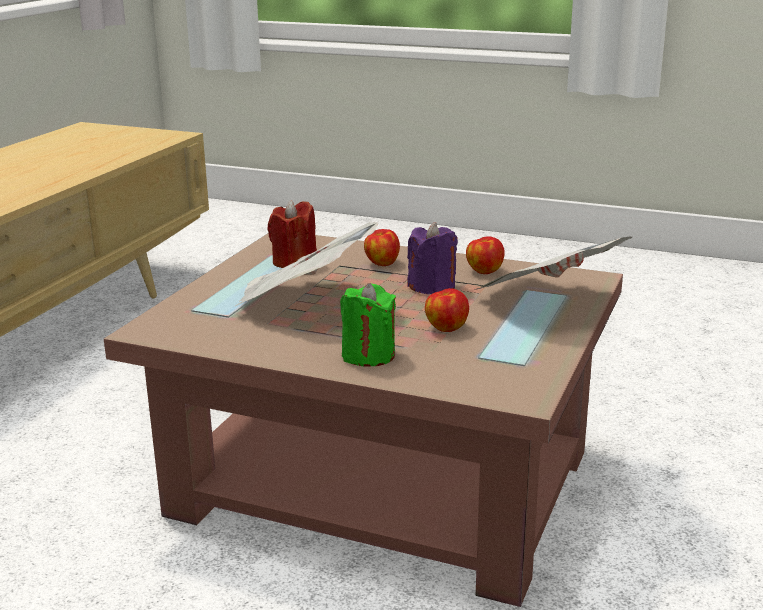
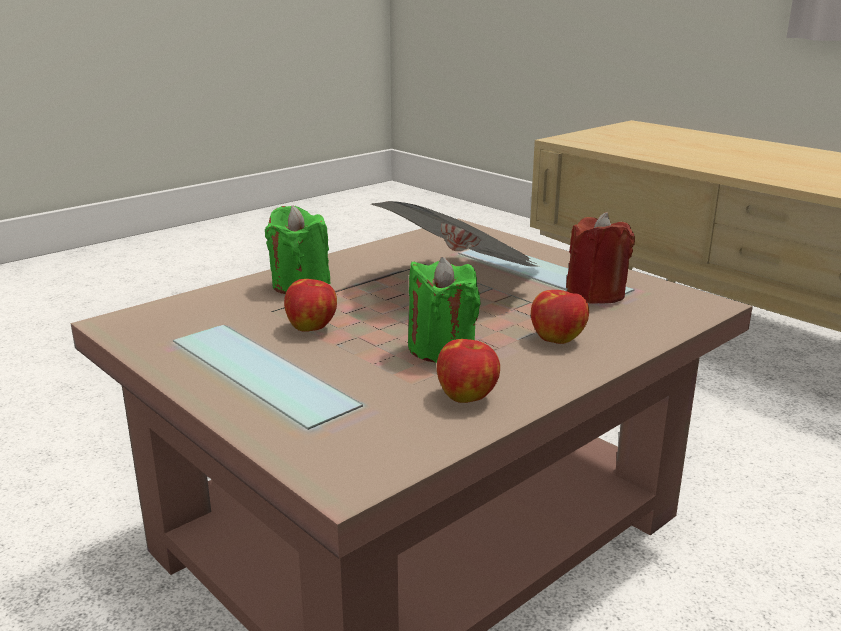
camera: 115 degrees right, 0 degrees up
purple candle [407,222,458,294] -> green candle [408,257,481,363]
newspaper [474,237,632,290] -> none

